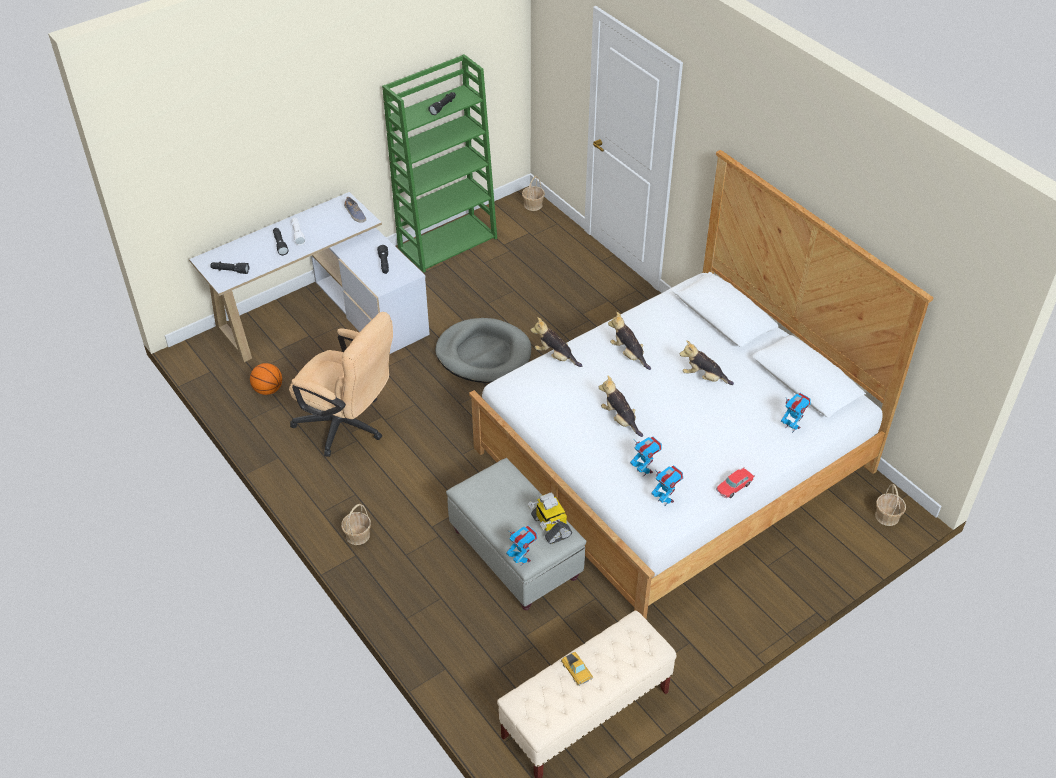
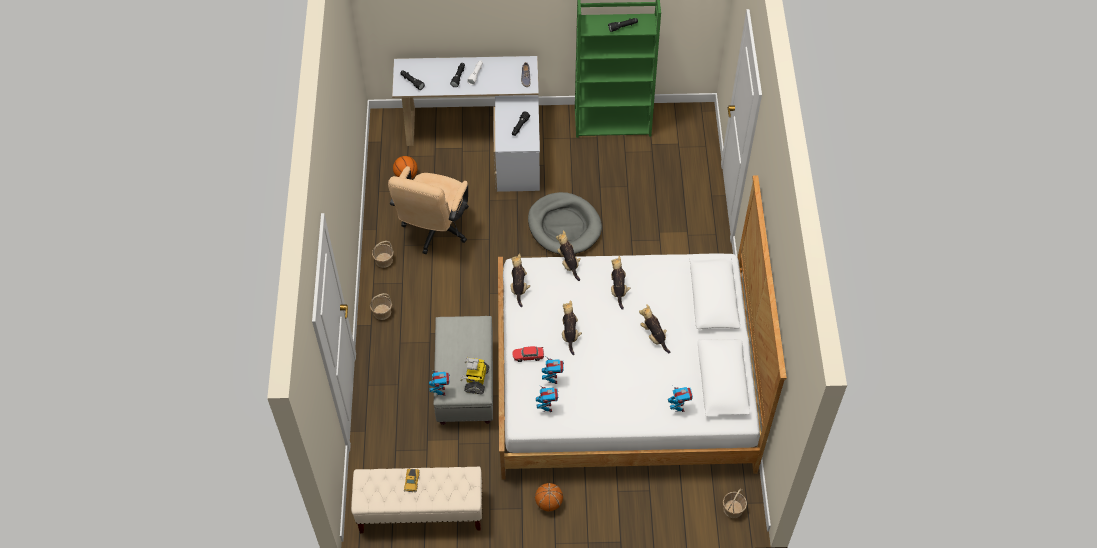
camera: 35 degrees right, 10 degrees up
beige office chair [289,312,393,457] -> beige office chair turned 45 degrees clockwise [388,166,469,254]
basket [522,176,545,211] -> basket moved to [372,241,394,268]
toy car [716,467,755,498] -> toy car moved to [512,346,544,362]
none -> plush toy [511,254,530,307]
none -> basketball [535,483,563,512]

